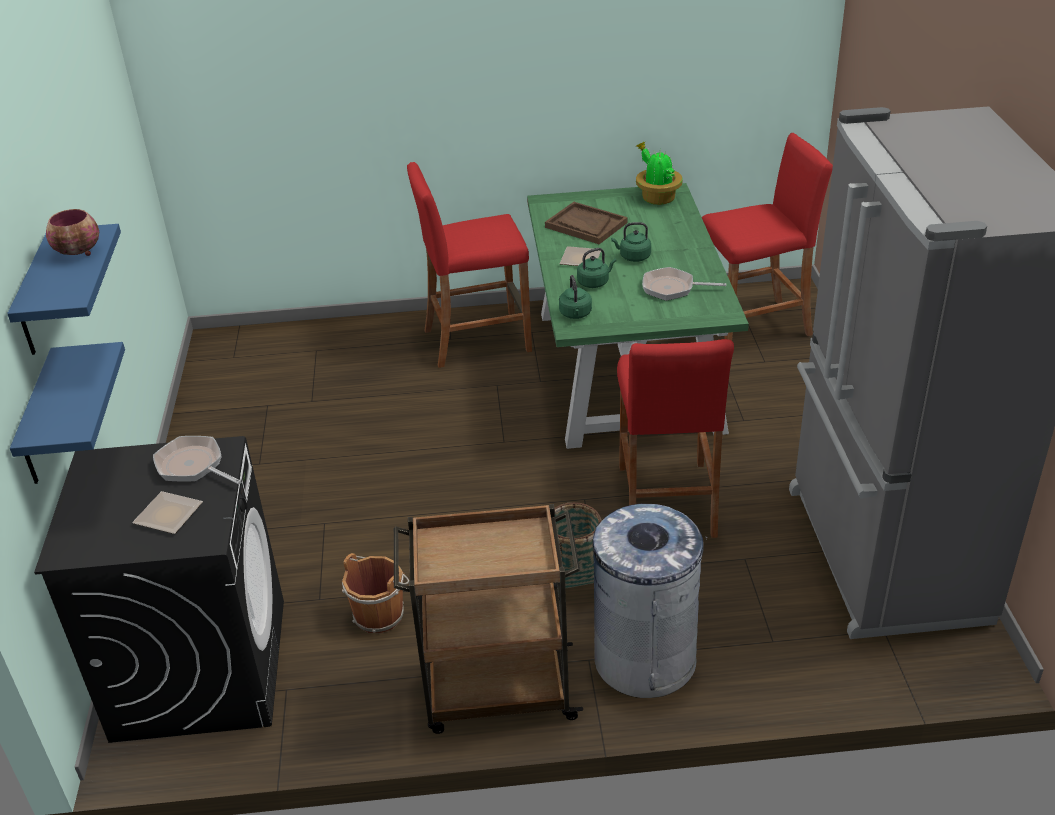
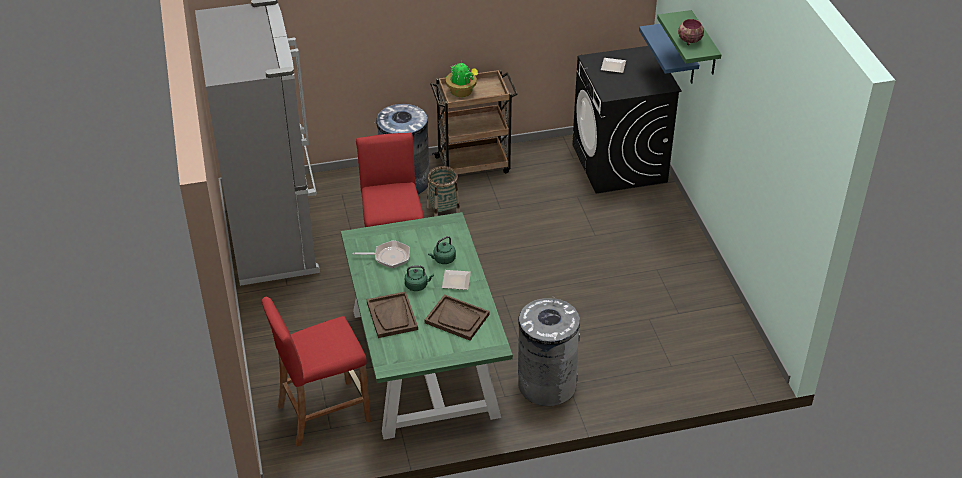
camera: 170 degrees right, 5 degrees up
blue shelf [7,224,121,355] -> green shelf [657,10,722,74]
frying pan [153,436,241,484] -> none
brown bucket [342,553,409,633] -> none
red stool [407,162,532,368] -> grey trash can [518,298,580,406]
green kettle [559,275,592,319] -> none
potted plant [636,142,683,205] -> potted plant moved to [446,63,478,97]
none -> brown tray [367,291,418,338]

